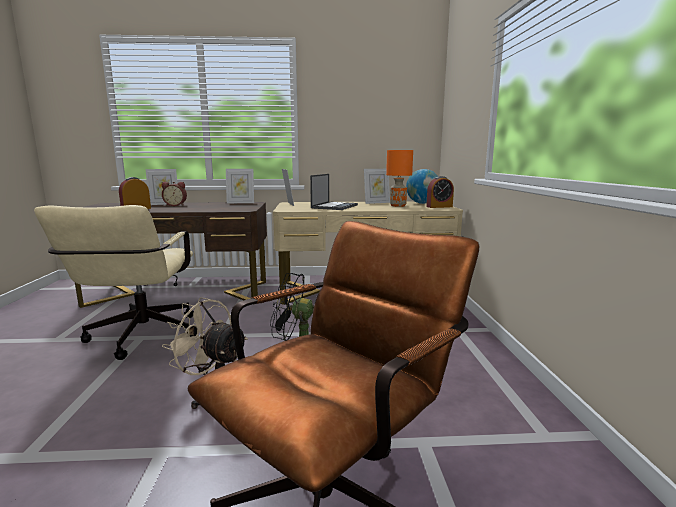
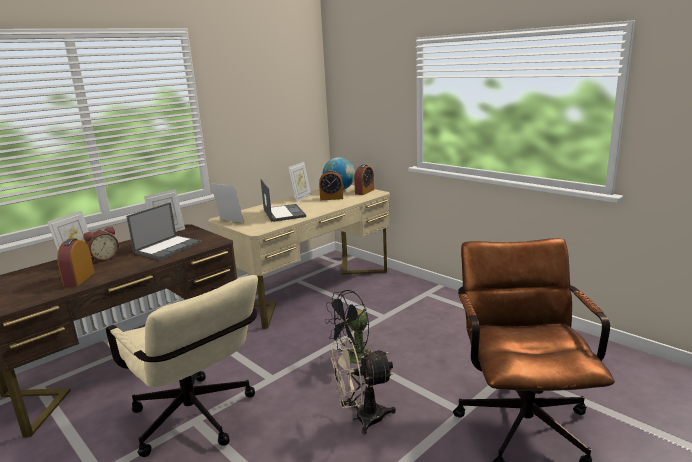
camera: 40 degrees left, 5 degrees up
orange table lamp [386,150,413,207] -> alarm clock [319,170,343,200]
none -> laptop [126,202,202,260]

